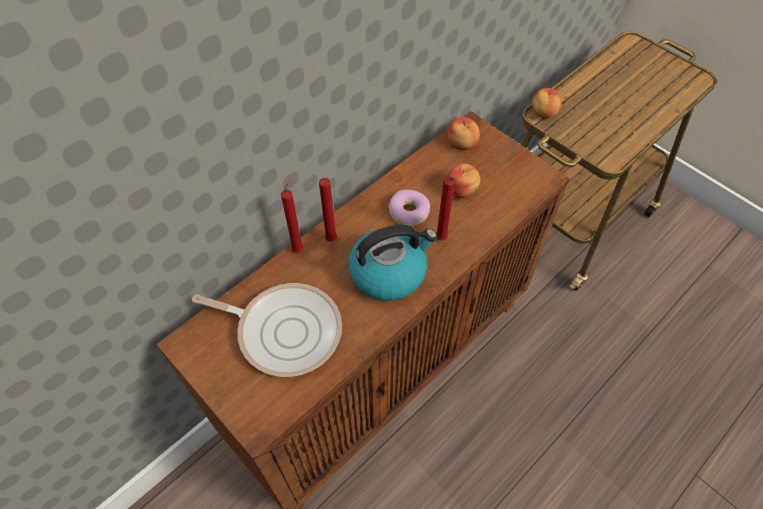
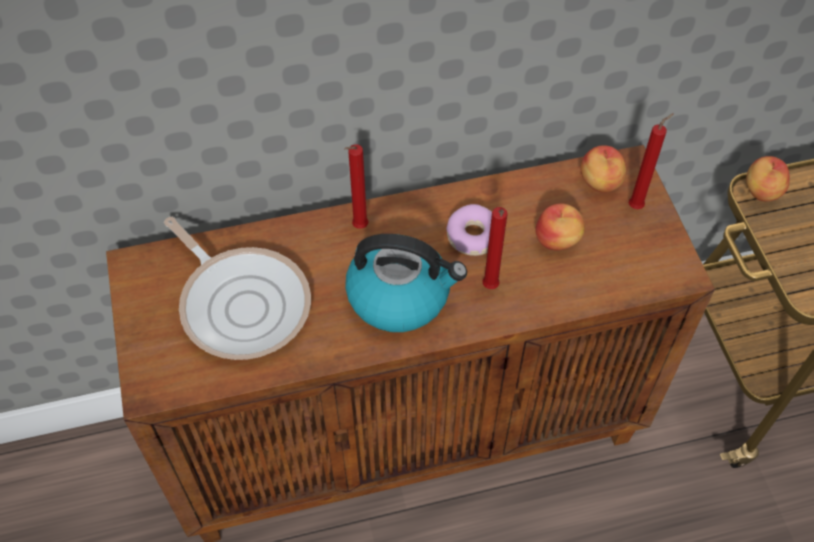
camera: 30 degrees right, 0 degrees up
red candle [281,178,304,253] -> red candle moved to [629,113,674,209]

